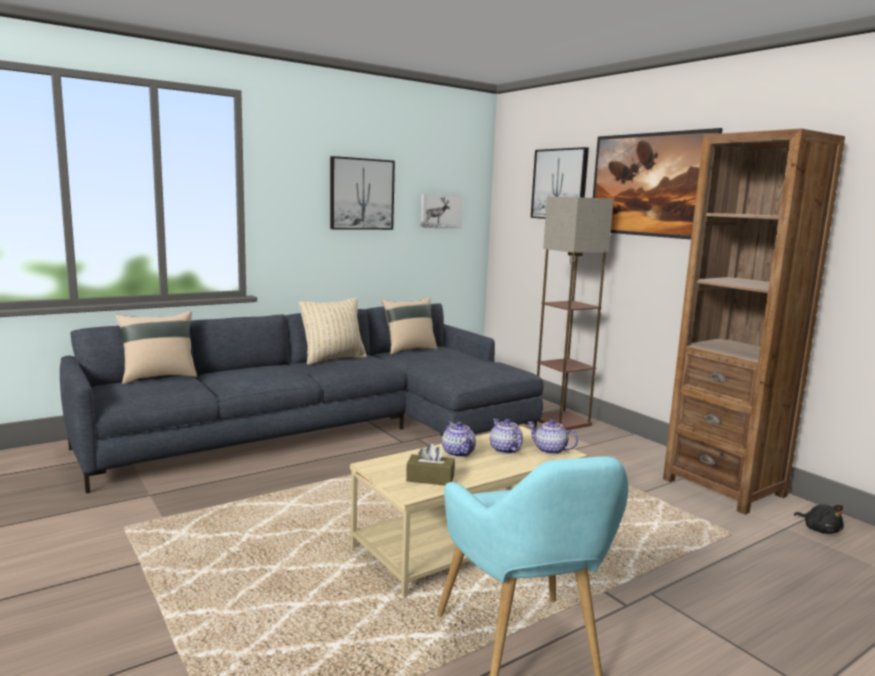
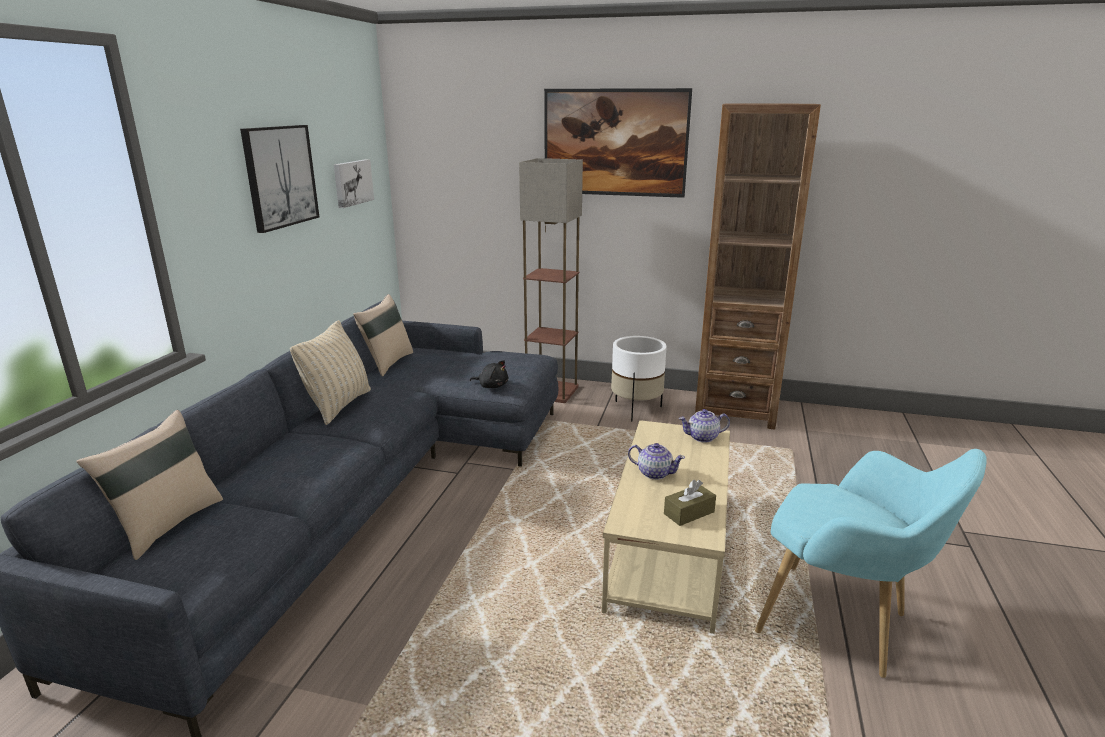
camera: 40 degrees left, 10 degrees up
teapot [490,419,523,454] -> none
picture [531,147,589,219] -> none
black plush toy [794,504,844,534] -> black plush toy moved to [470,360,508,388]
none -> white planter [611,336,667,421]

